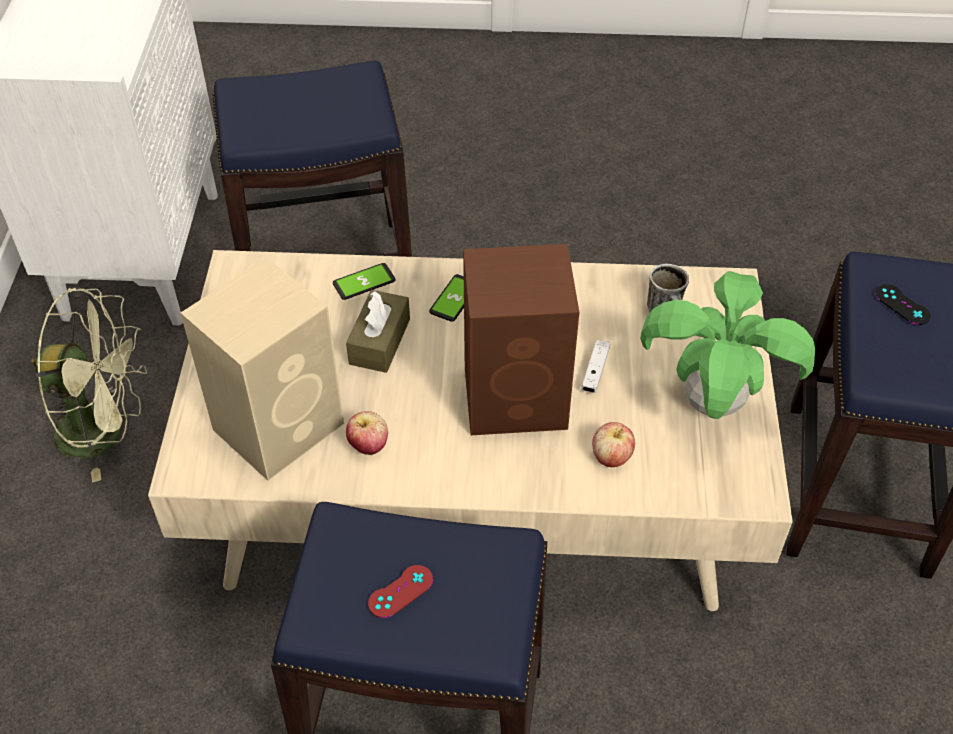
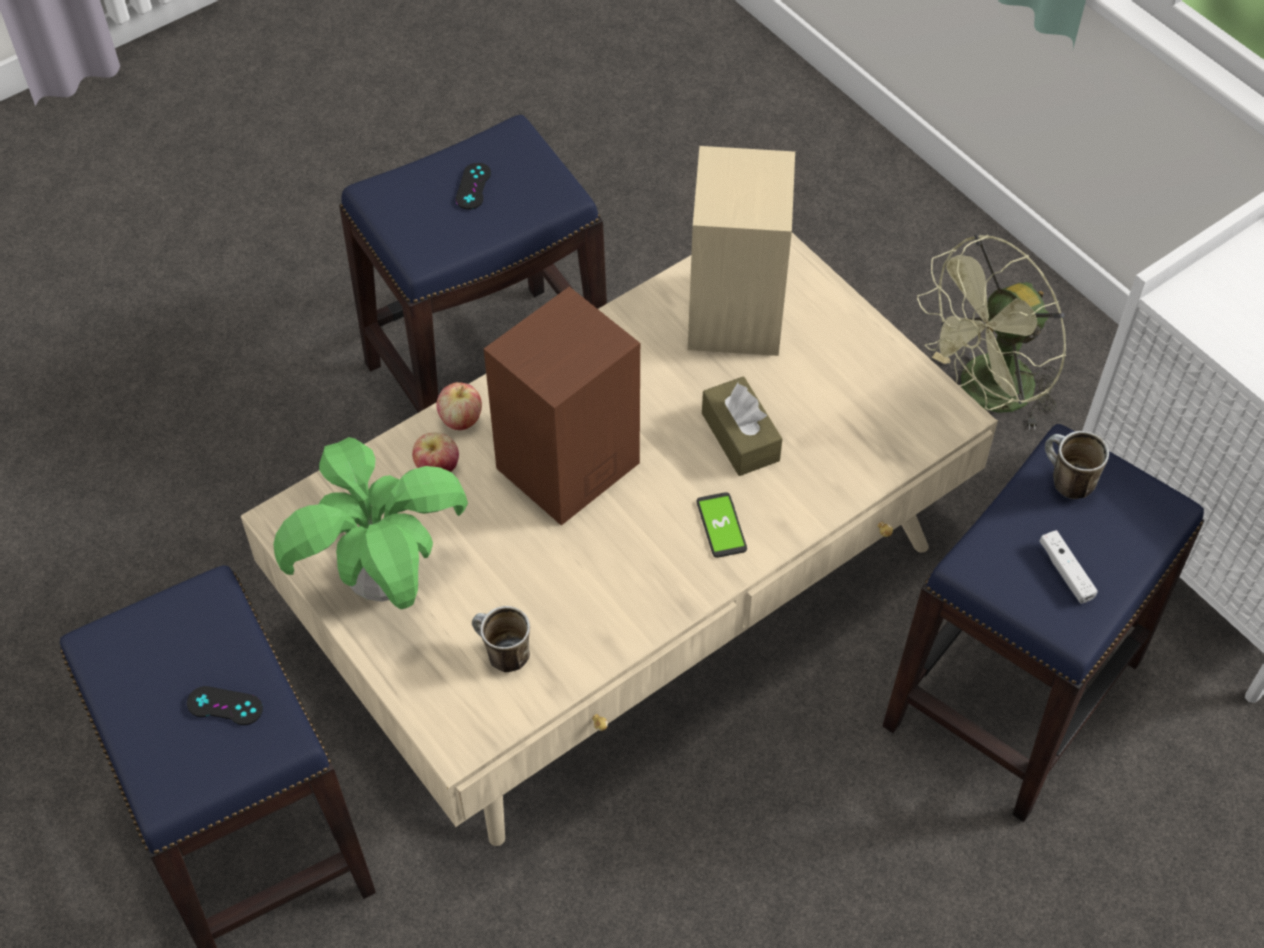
camera: 140 degrees right, 5 degrees up
phone [333,263,396,300] -> none
apple [346,411,388,455] -> apple moved to [437,382,482,430]
red game controller [368,565,433,618] -> black game controller [455,163,491,210]
white game controller [581,340,610,393] -> white game controller moved to [1040,530,1098,604]
none -> mug [1045,431,1109,499]

